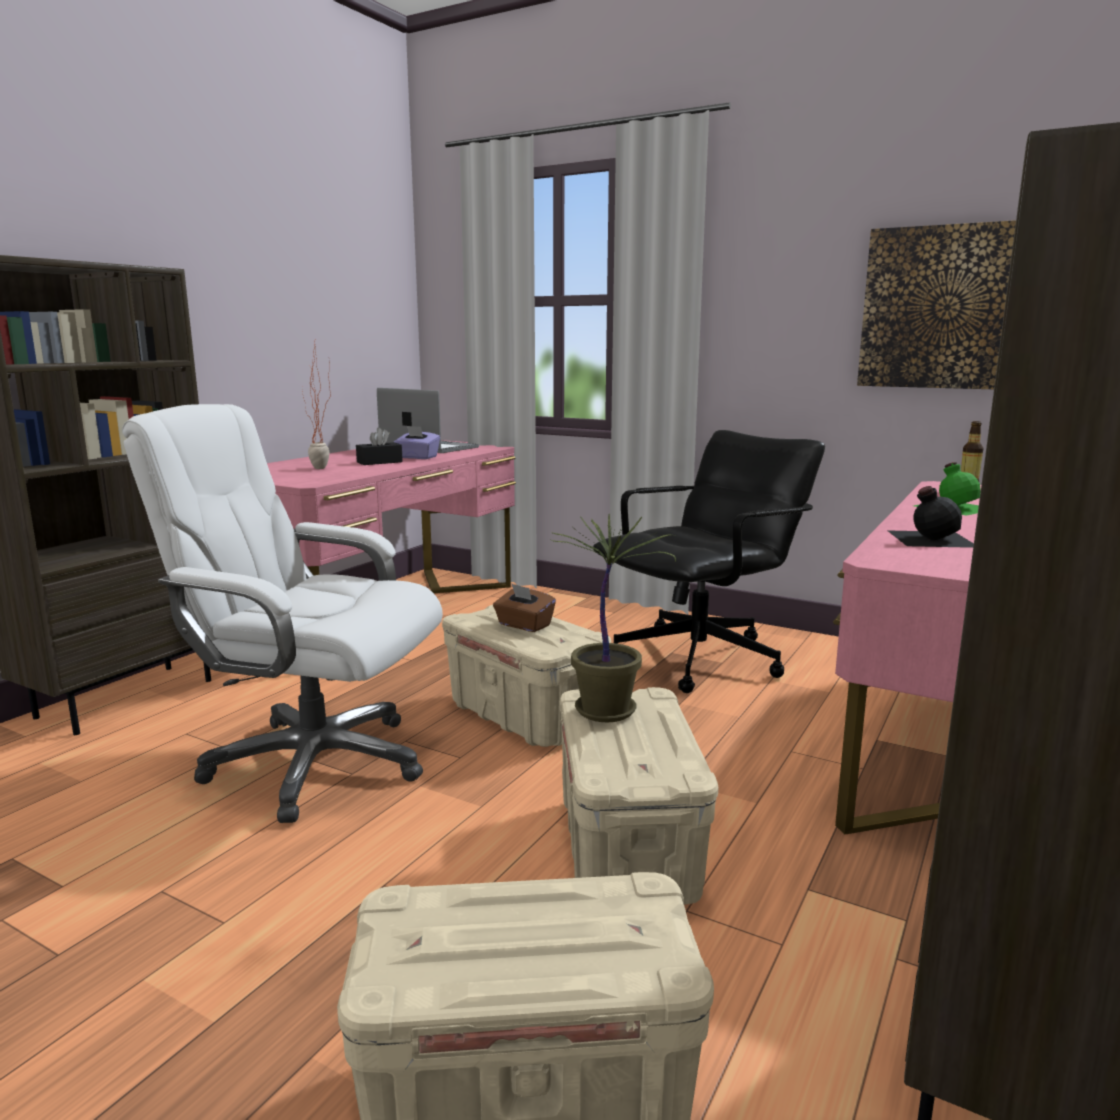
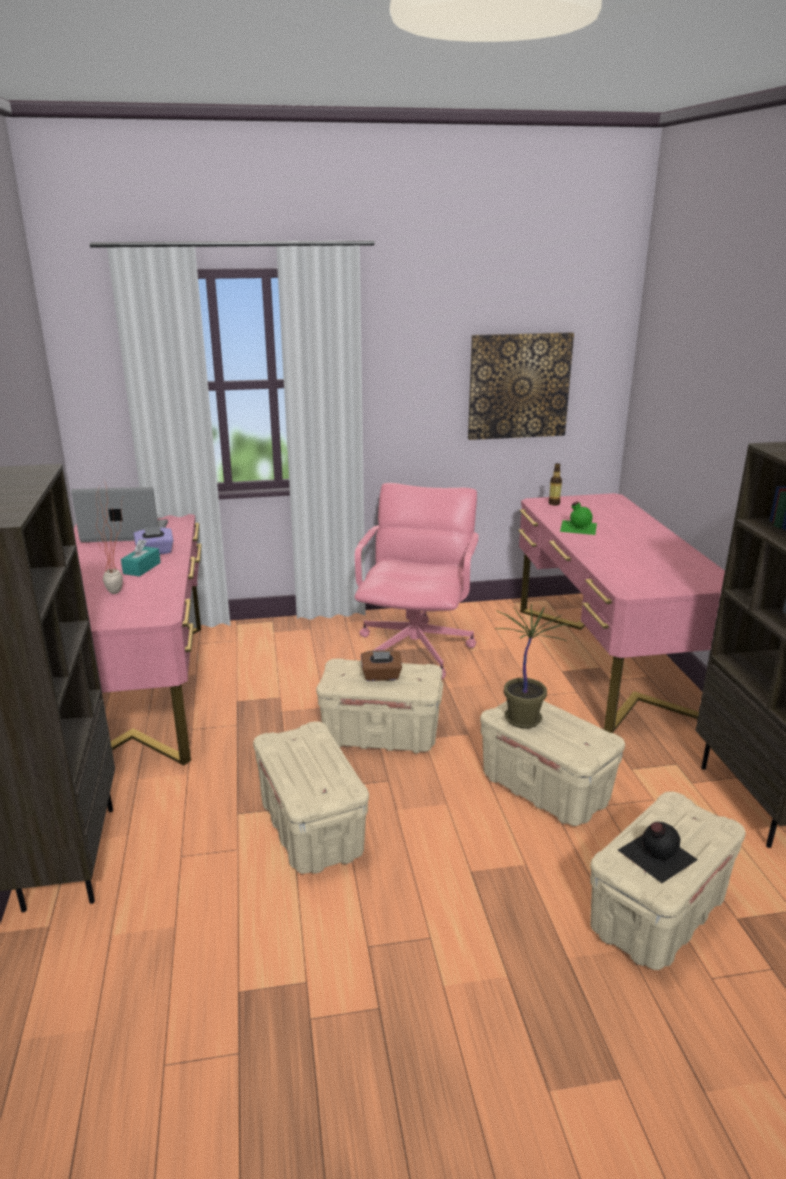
camera: 40 degrees left, 10 degrees up
white office chair [122,404,443,823] -> beige storage box [253,722,369,874]
black tissue box [356,427,403,465] -> turquoise tissue box [121,539,161,577]
black office chair [593,430,825,693] -> pink office chair [355,483,479,679]
black bottle [887,486,974,548] -> black bottle moved to [618,822,698,883]

